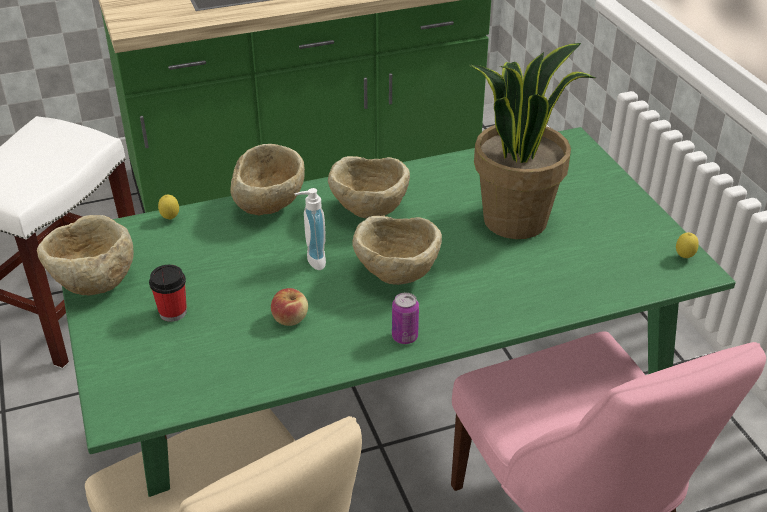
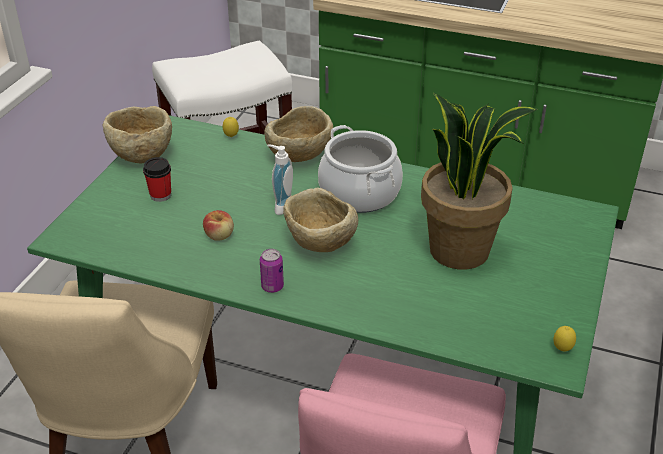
camera: 40 degrees right, 0 degrees up
beige bowl [328,156,410,218] -> cooking pot [318,125,403,213]

